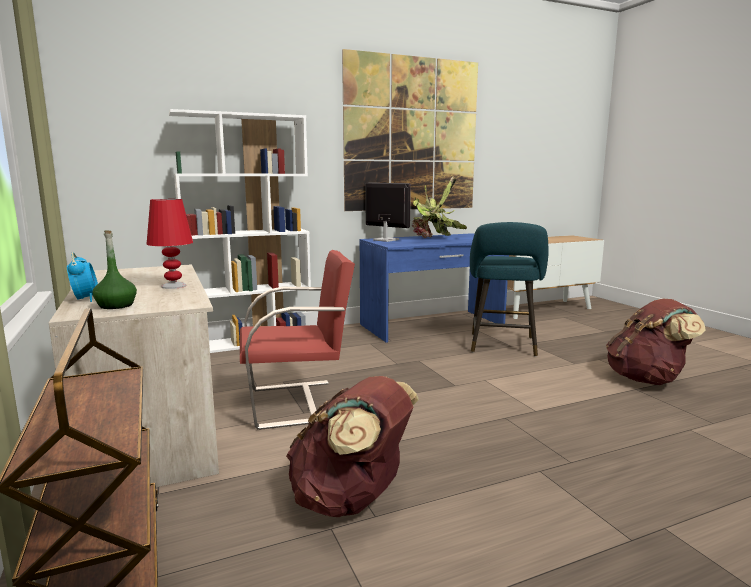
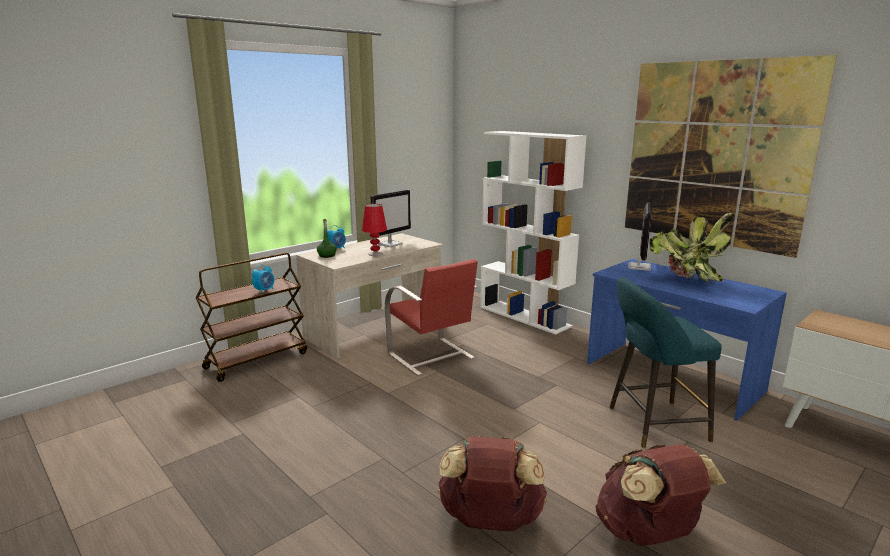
camera: 70 degrees right, 5 degrees up
brown backpack [286,376,419,517] -> brown backpack moved to [438,436,547,531]
none -> alarm clock [251,264,274,294]
none -> monitor [371,190,411,247]

